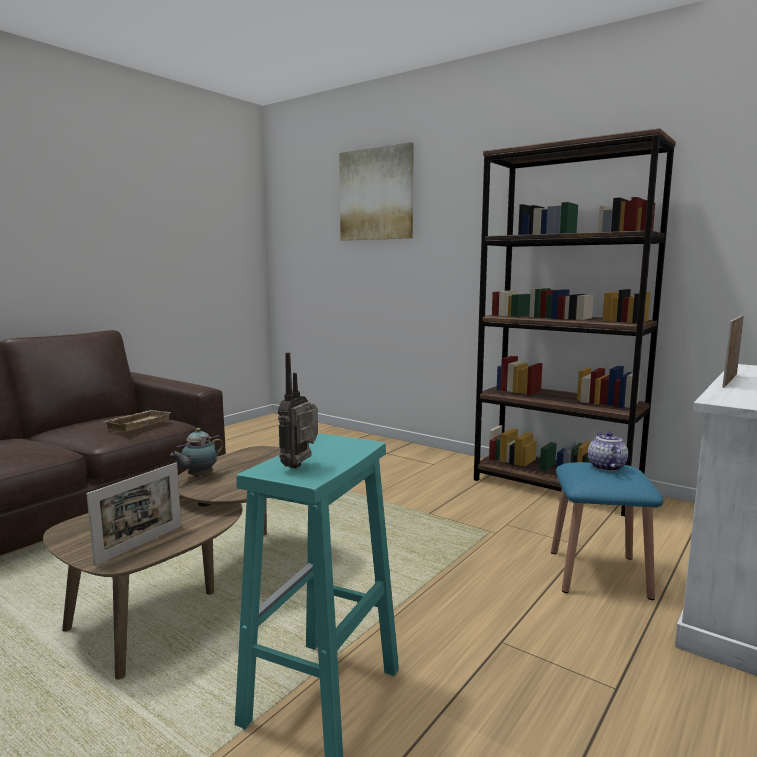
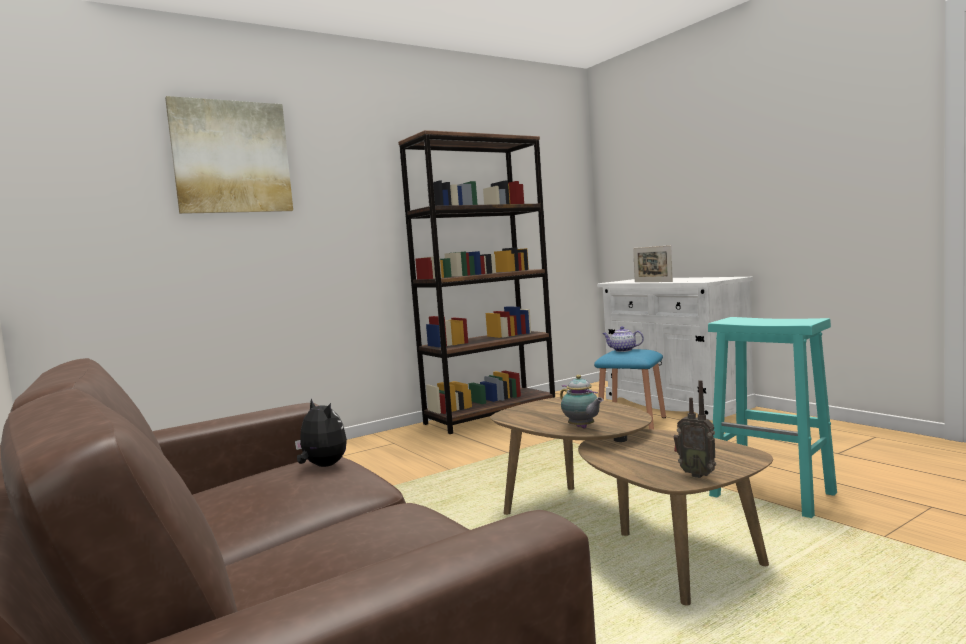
camera: 70 degrees left, 5 degrees down
picture frame [87,463,181,566] -> none
beige tray [104,410,171,432] -> plush toy [295,398,347,467]
radio [278,353,318,469] -> radio moved to [674,380,716,478]

